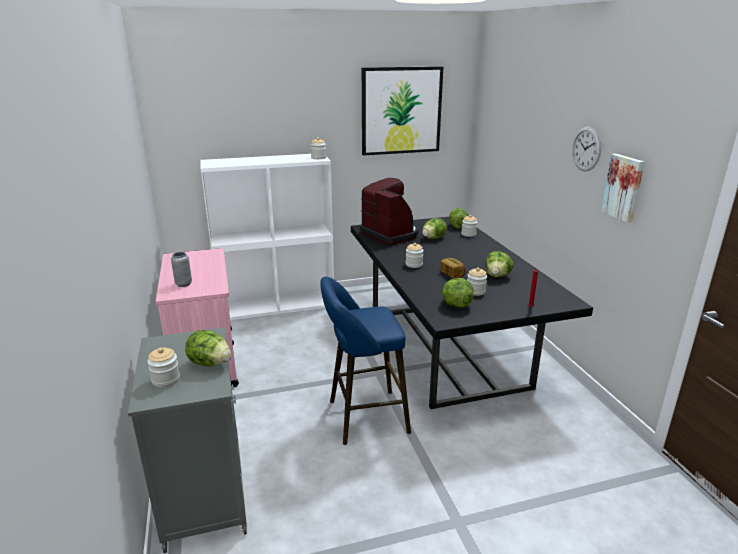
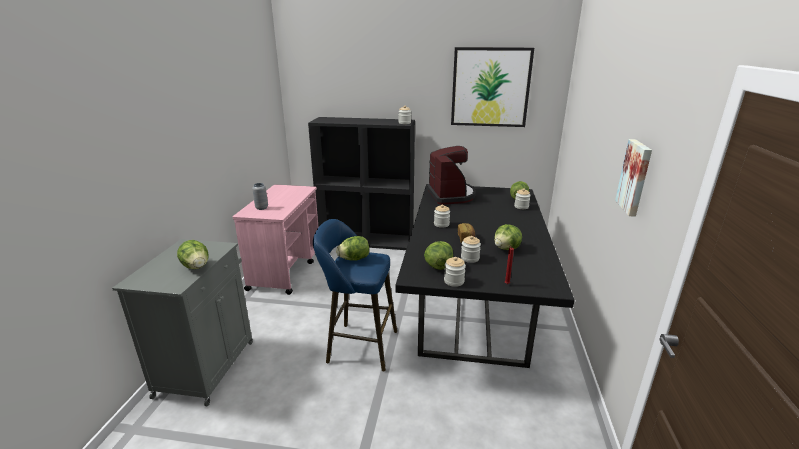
camera: 25 degrees right, 0 degrees up
jar [147,347,180,388] -> jar moved to [444,257,466,287]
white bookcase [200,154,334,320] -> black bookcase [308,117,415,250]
lettuce [422,218,447,239] -> lettuce moved to [336,236,369,260]
wall clock [572,127,601,171] -> none

